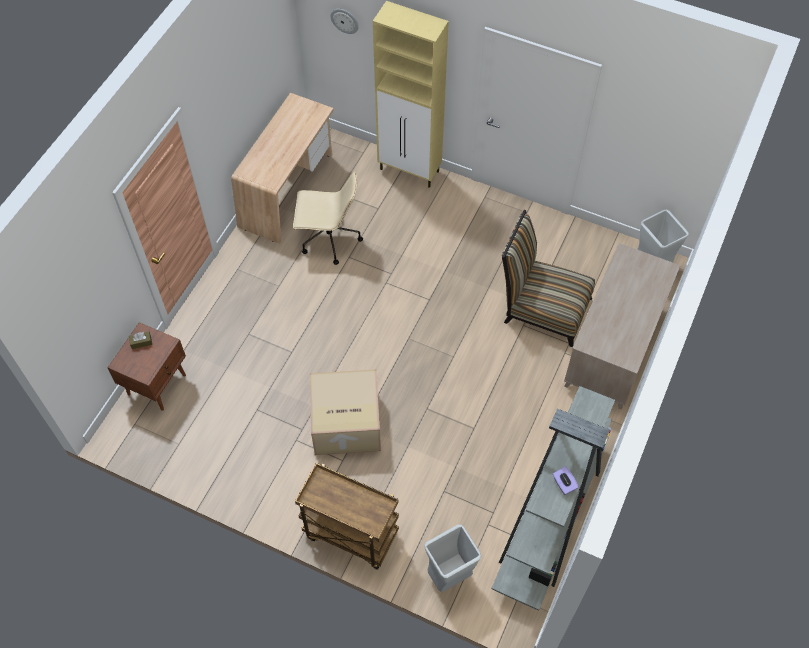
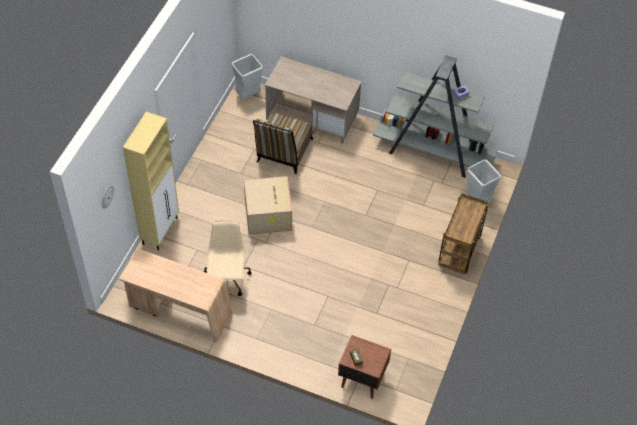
camera: 95 degrees left, 5 degrees down
cardboard box [310,369,381,455] -> cardboard box moved to [244,176,292,235]

